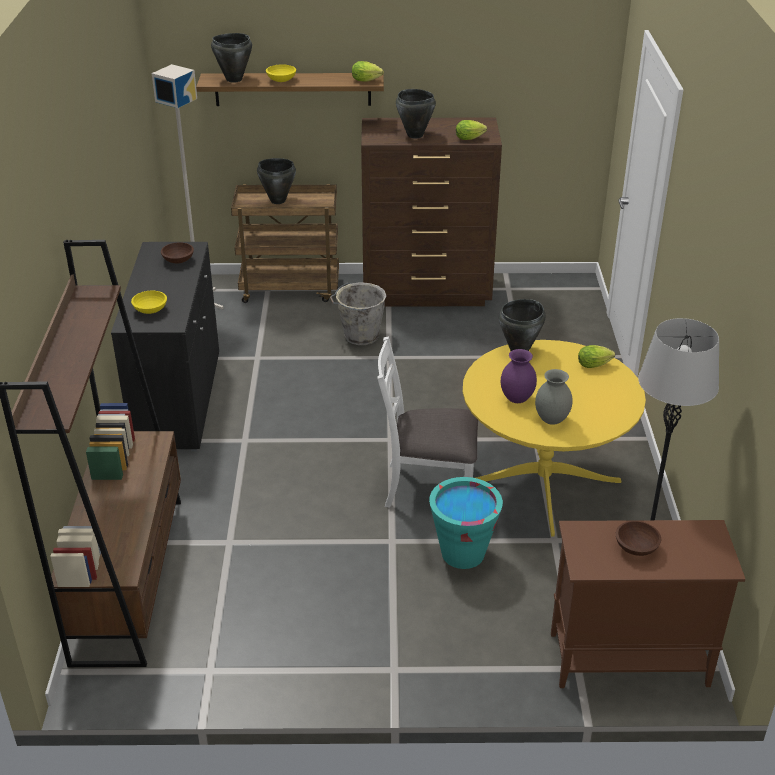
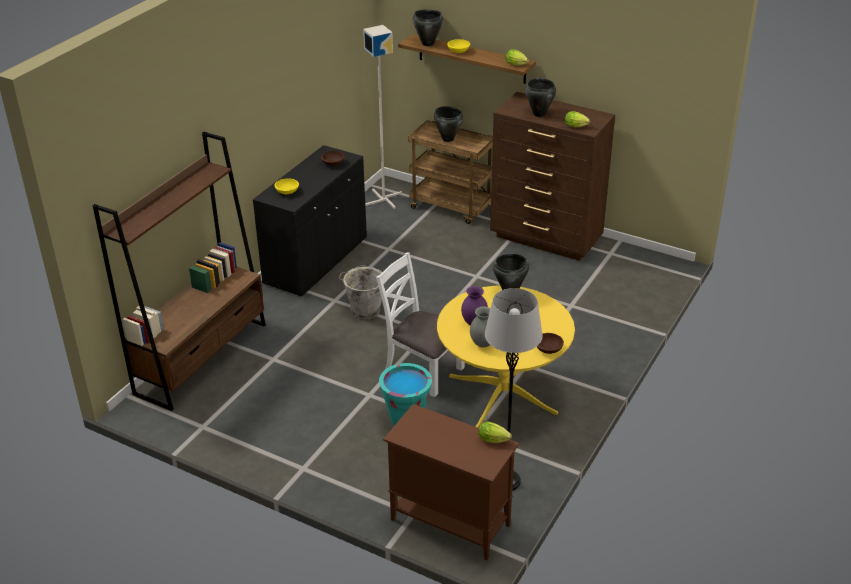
camera: 30 degrees right, 0 degrees up
grey bucket [330,282,386,345] -> grey bucket moved to [338,265,382,319]
lettuce [578,345,615,368] -> lettuce moved to [478,422,512,443]
brown bowl [616,521,661,556] -> brown bowl moved to [537,333,564,354]

